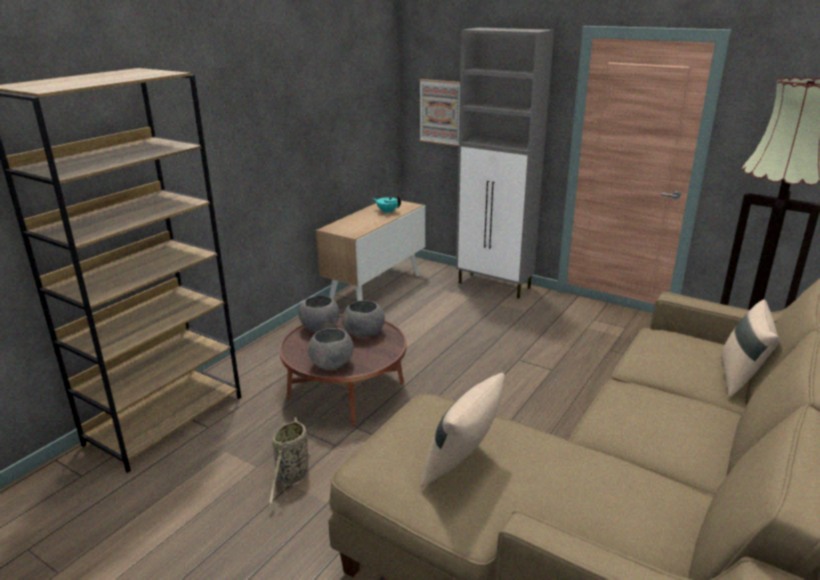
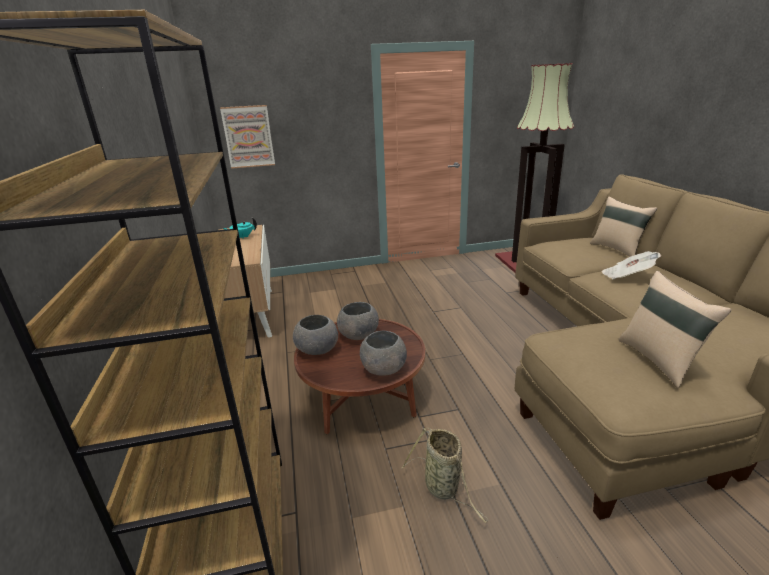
camera: 45 degrees left, 0 degrees up
grey cabinet [456,28,554,299] -> none
none -> newspaper [602,251,661,279]

